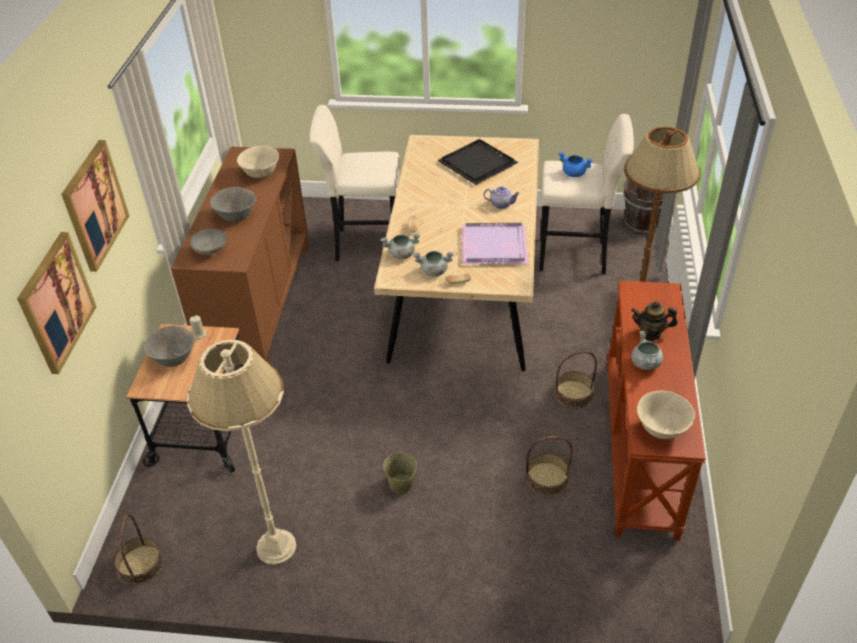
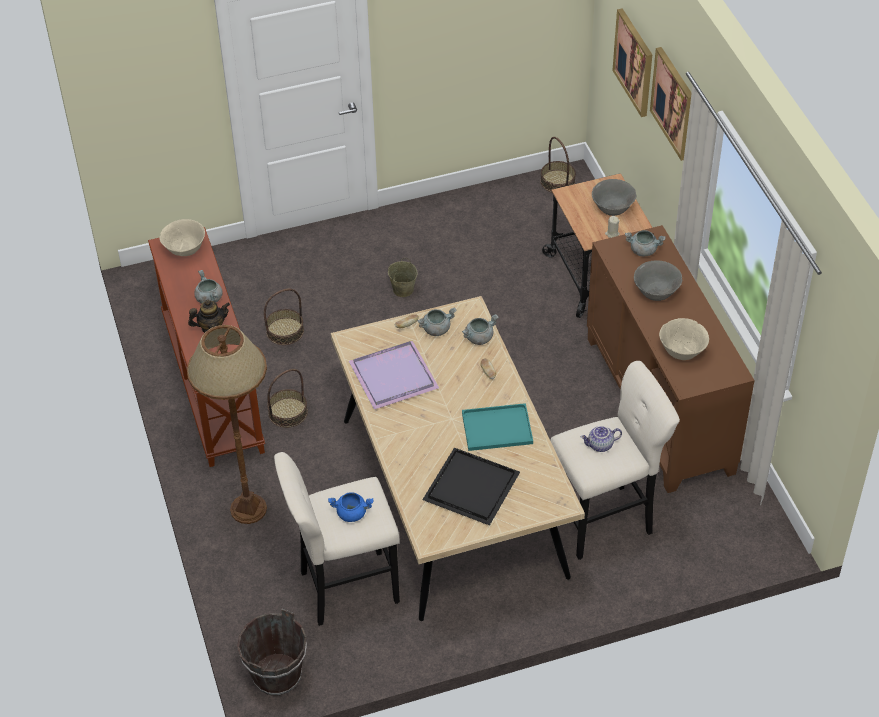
camera: 155 degrees right, 5 degrees up
beige floor lamp [187,340,297,565] -> none
grey bowl [190,229,227,256] -> grey cooking pot [625,230,666,256]
teapot [484,186,520,209] -> teapot moved to [581,426,622,452]
none -> turquoise tray [462,403,533,451]

